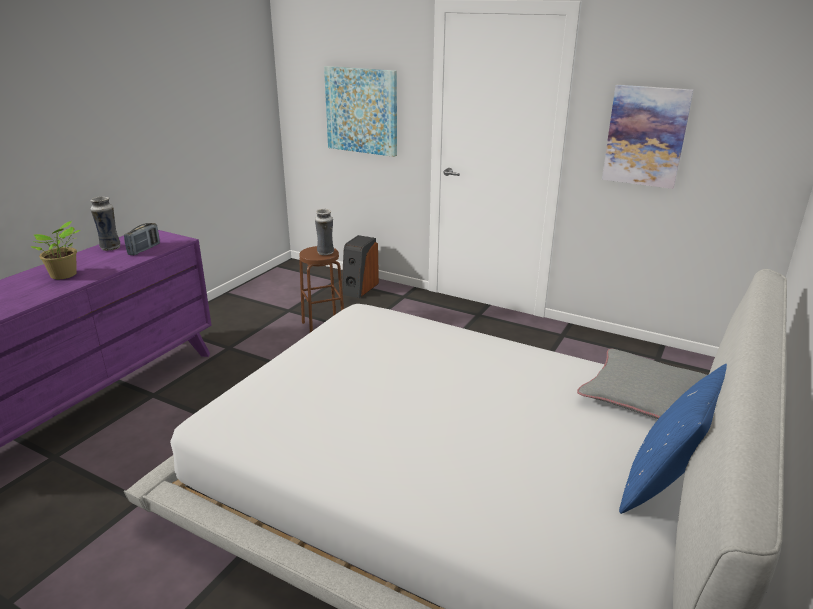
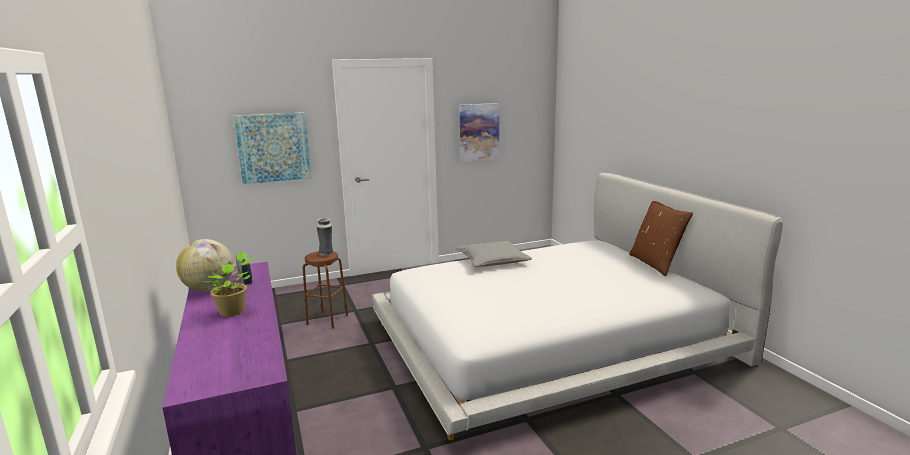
camera: 50 degrees left, 10 degrees down
vase [90,197,120,251] -> globe [176,239,233,291]
speaker [342,235,379,298] -> none
grey pillow [577,349,707,419] -> grey pillow moved to [457,241,532,267]
blue pillow [619,364,727,514] -> brown pillow [629,201,693,276]

